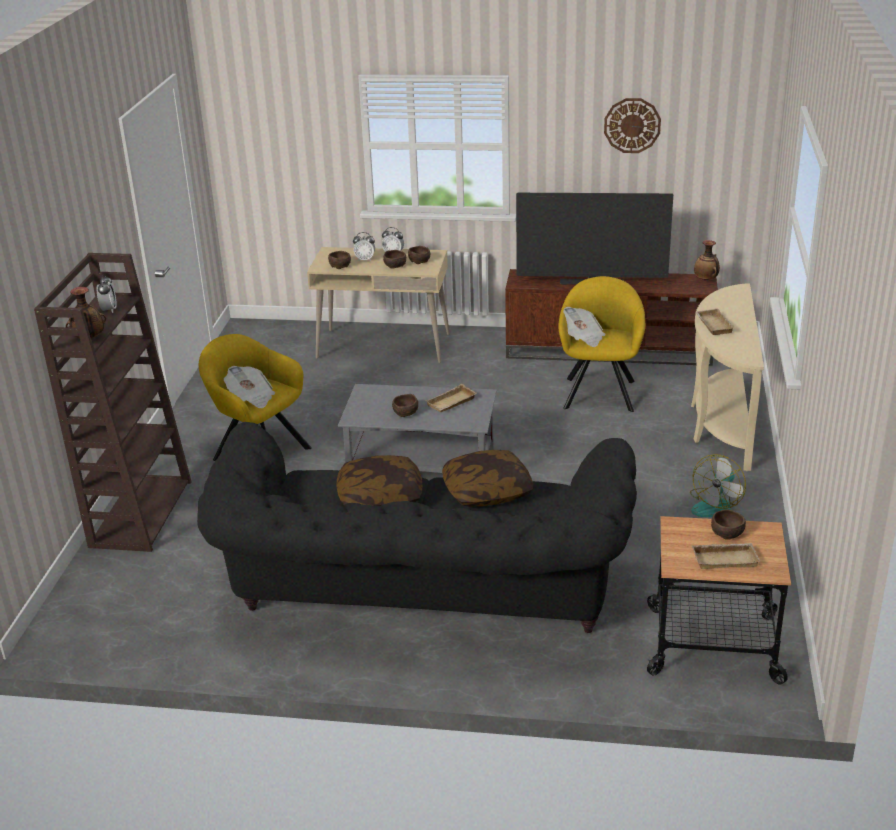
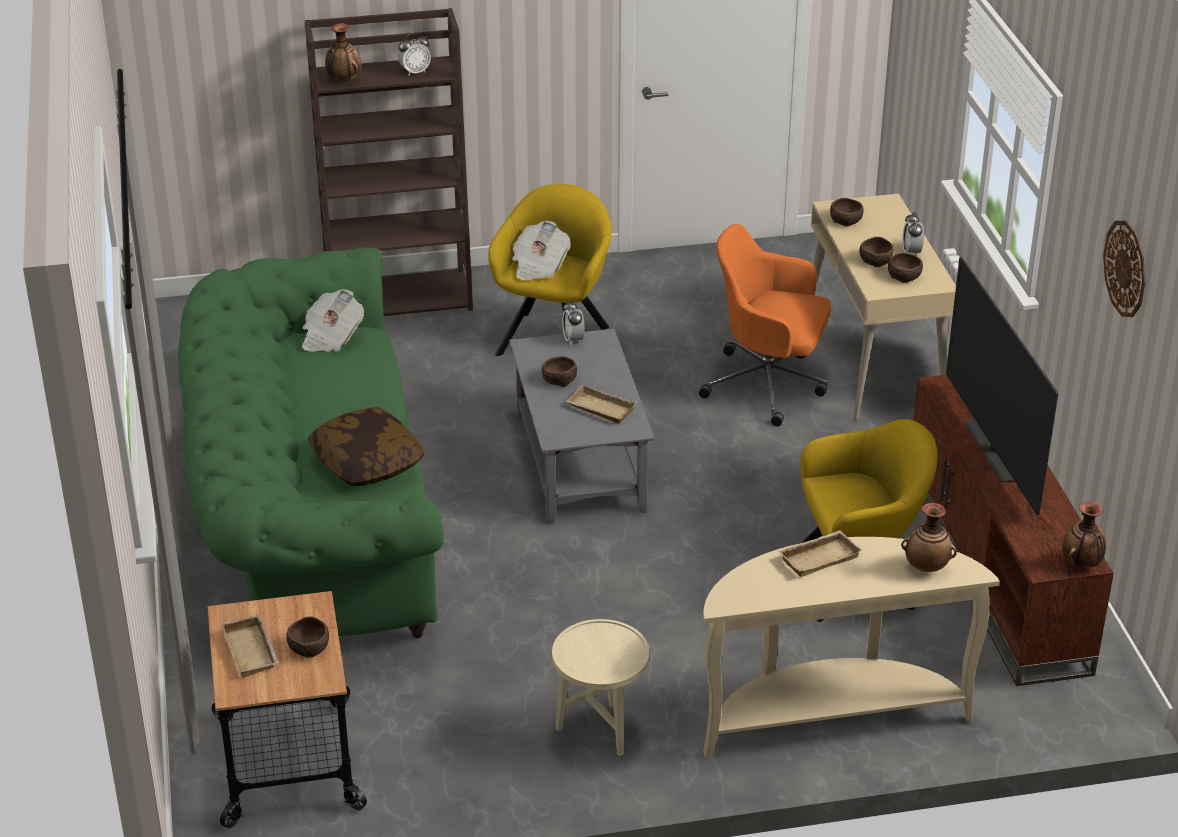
camera: 70 degrees right, 5 degrees up
black sofa [197,422,637,633] -> green sofa [178,247,444,638]
pillow [337,455,423,506] -> none
alarm clock [353,232,375,261] -> alarm clock moved to [562,300,585,346]
newspaper [563,307,606,347] -> newspaper moved to [302,289,364,352]
fan [690,454,746,517] -> beige side table [552,619,650,756]
none -> orange office chair [699,224,831,427]
none -> vase [901,503,957,572]

